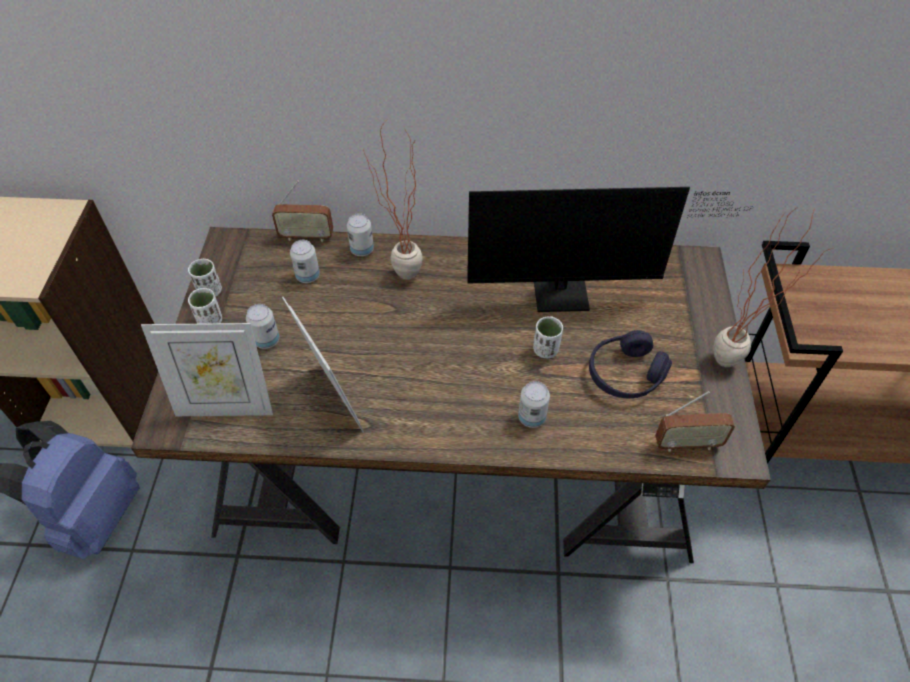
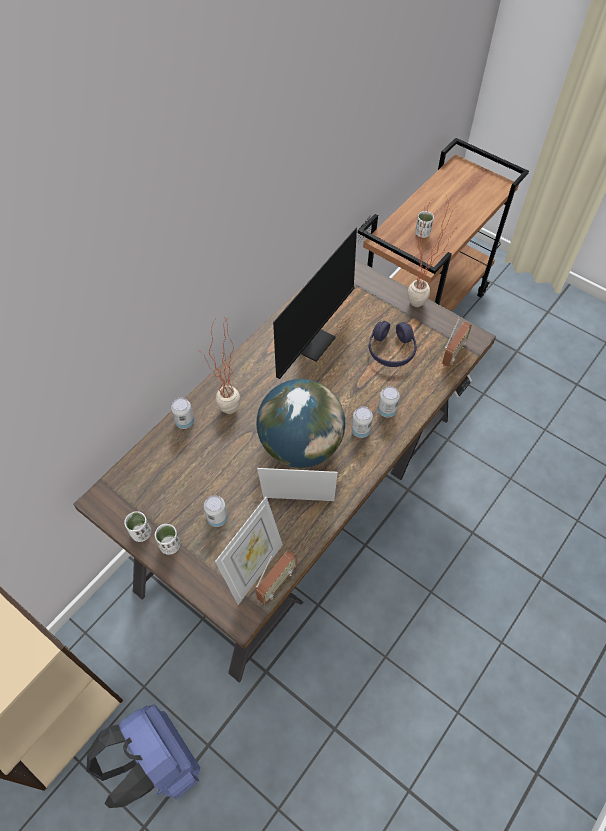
camera: 55 degrees left, 5 degrees up
radio [272,180,333,242] -> radio moved to [256,550,297,605]
can [290,240,320,283] -> can moved to [352,406,373,438]
white cup [533,316,563,358] -> white cup moved to [415,211,434,238]
none -> globe [256,379,345,468]

